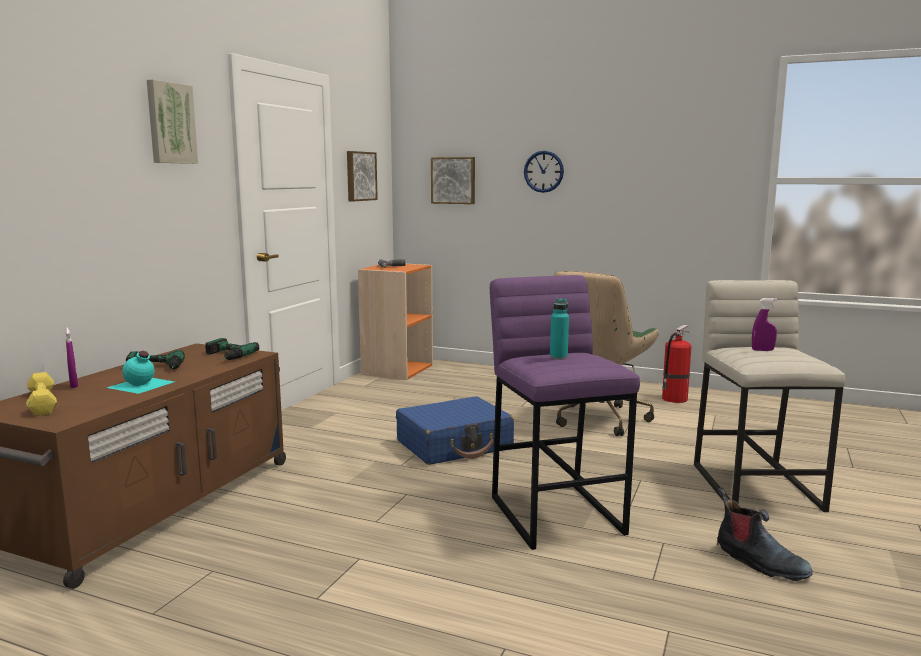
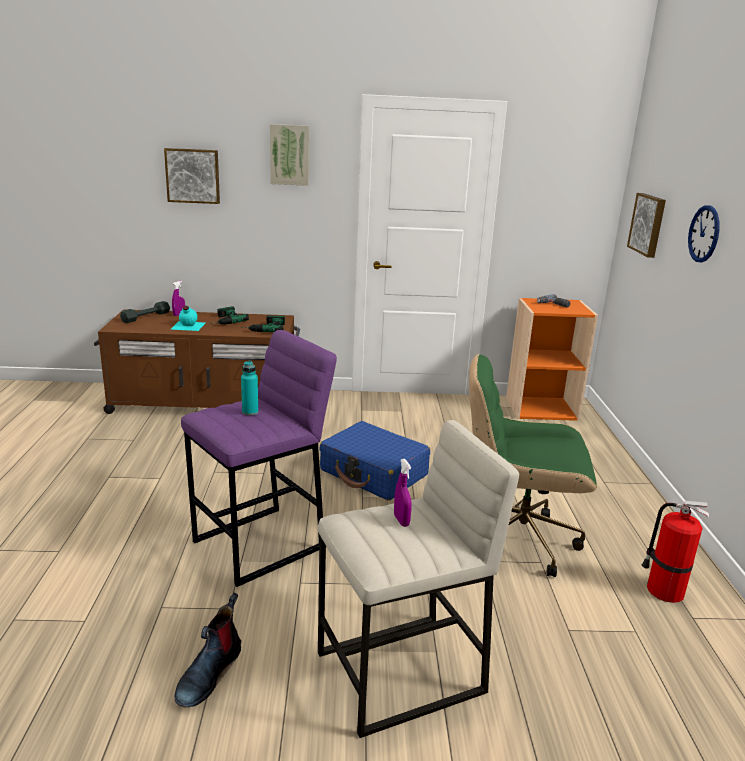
camera: 65 degrees right, 10 degrees up
yellow dumbbell [26,372,57,416] -> grey dumbbell [120,301,170,323]
picture [347,151,378,201] -> picture moved to [164,148,220,204]

